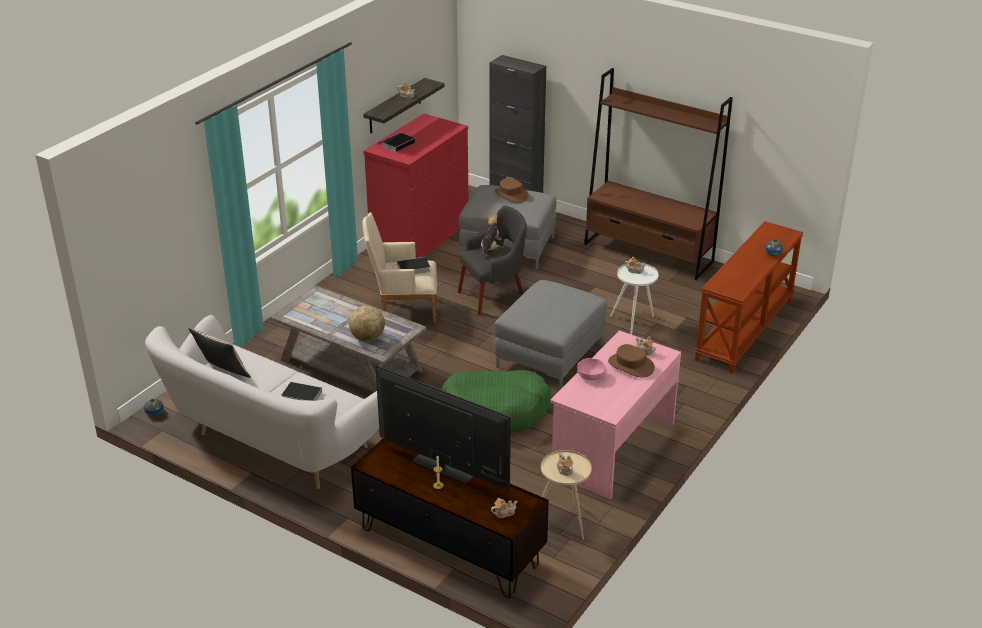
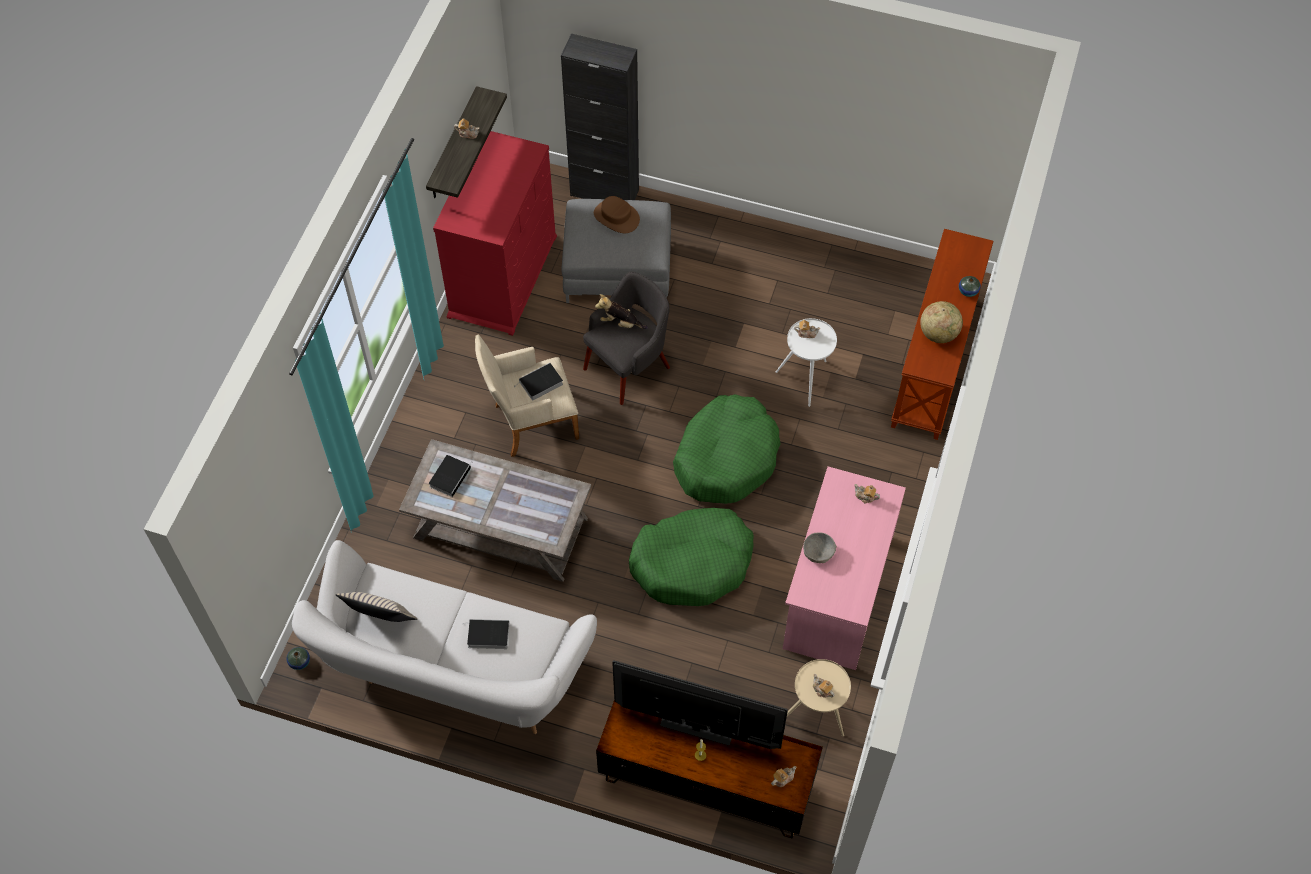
camera: 15 degrees left, 25 degrees up
globe [349,306,385,341] -> globe moved to [920,301,963,343]
book [382,133,418,152] -> book moved to [429,455,472,497]
plush toy [481,214,501,260] -> plush toy turned 75 degrees counterclockwise [595,294,648,329]
grey ottoman [494,280,607,390] -> green dog bed [673,394,780,504]
pink bowl [577,358,606,380] -> grey bowl [803,532,837,563]
brown bookcase [584,68,733,280] -> none
brown hat [608,344,655,377] -> none

